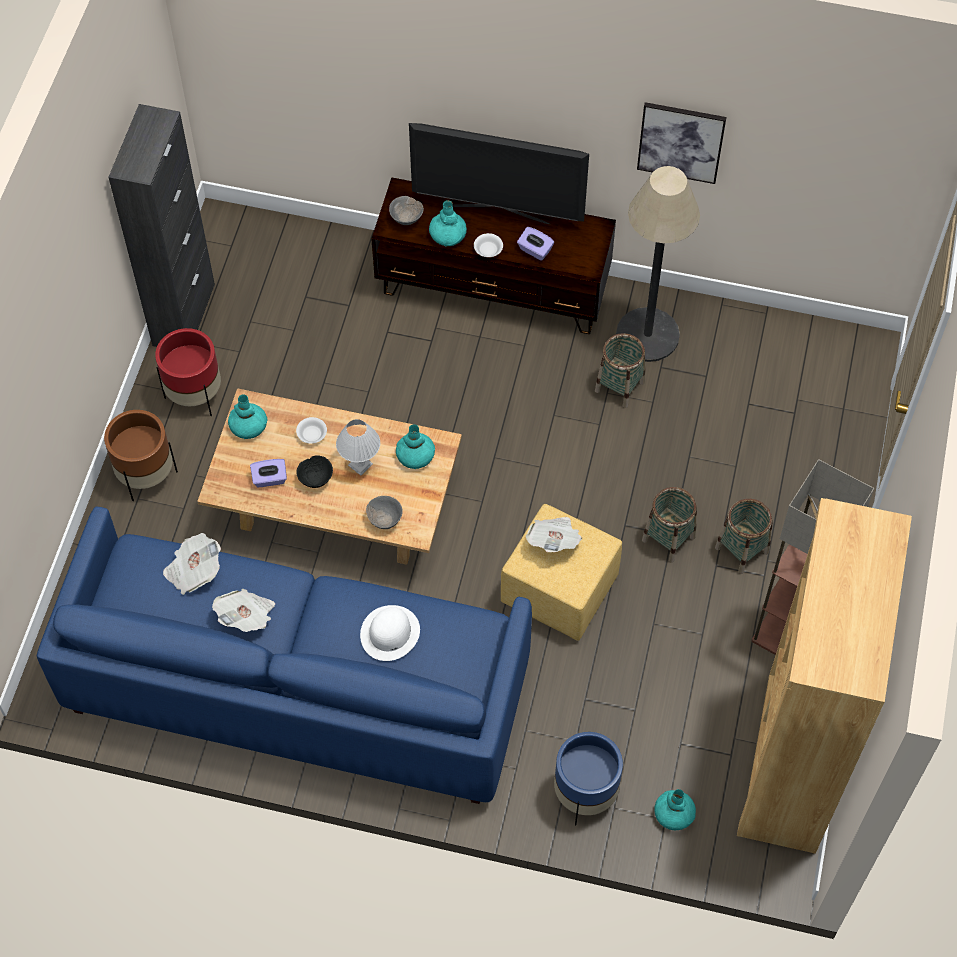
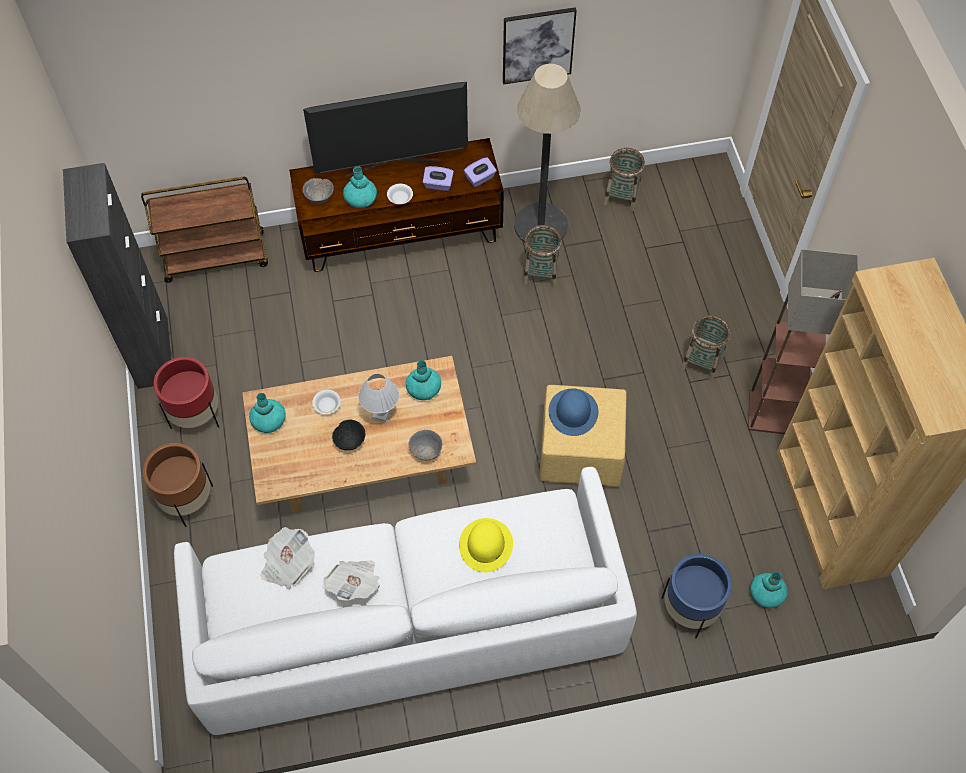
camera: 25 degrees left, 0 degrees up
blue sofa [37,506,532,804] -> white sofa [174,467,637,735]
purple tissue box [250,459,287,487] -> purple tissue box moved to [464,157,497,187]
white hat [360,605,420,661] -> yellow hat [459,518,513,572]
newspaper [526,517,582,552] -> blue hat [549,389,598,436]
basket [642,487,697,563] -> basket moved to [604,148,645,211]
none -> brown cart [141,177,268,283]

